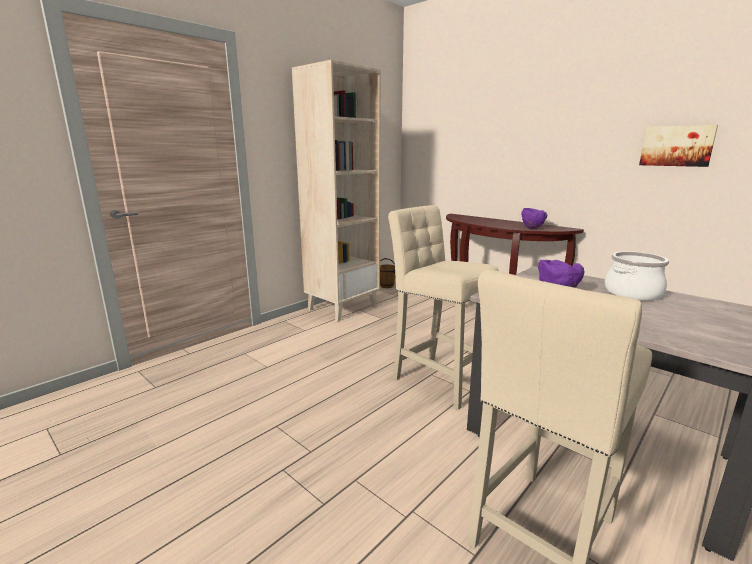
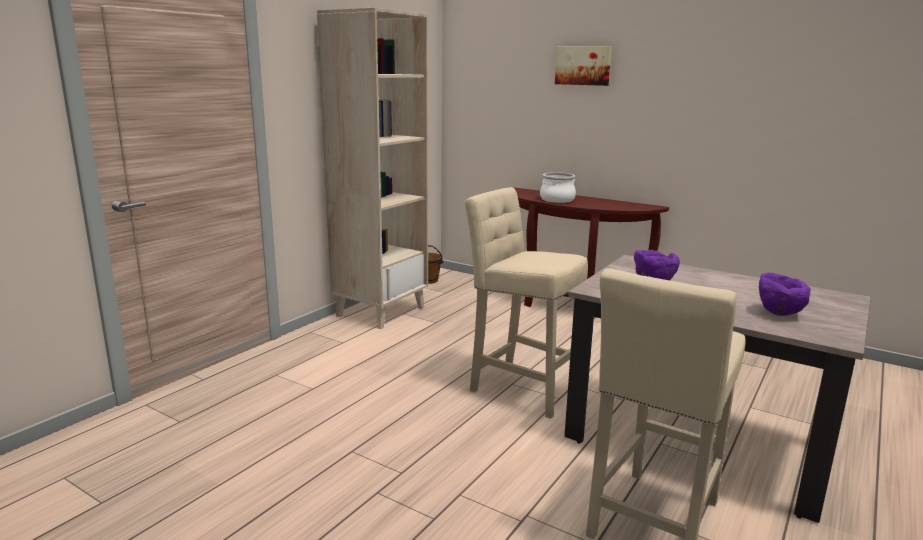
camera: 10 degrees left, 0 degrees up
purple bowl [521,208,547,229] -> purple bowl moved to [759,273,810,316]
cooking pot [604,251,669,301] -> cooking pot moved to [540,172,576,203]
picture [639,125,718,167] -> picture moved to [555,46,612,86]

